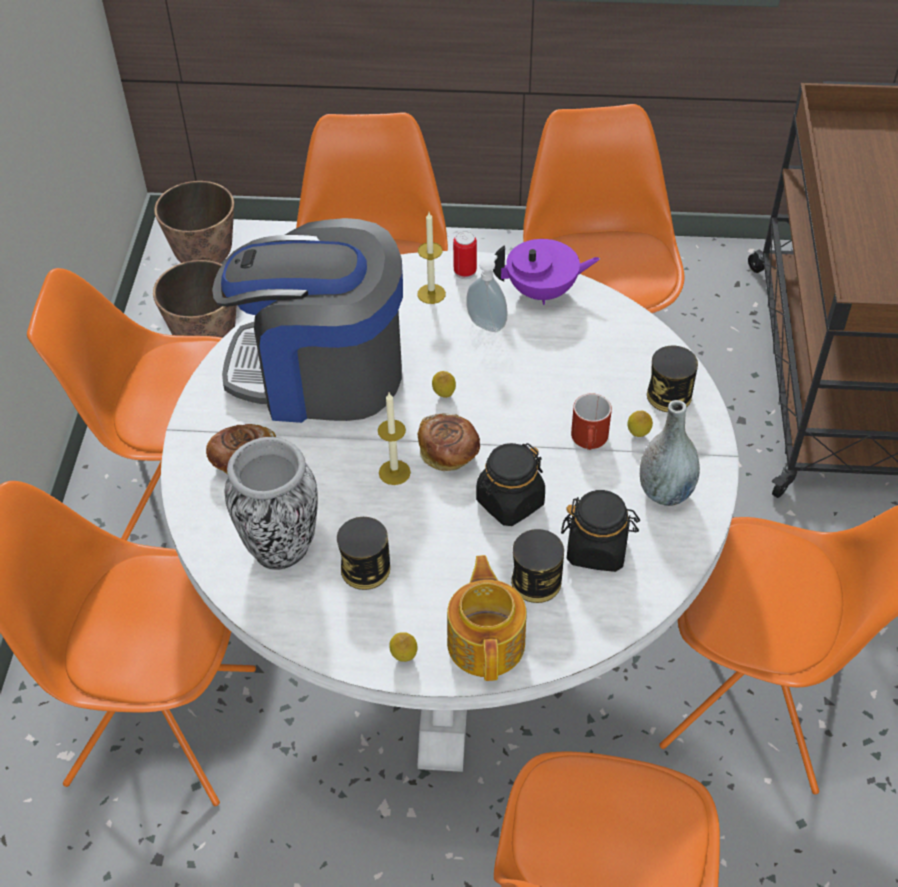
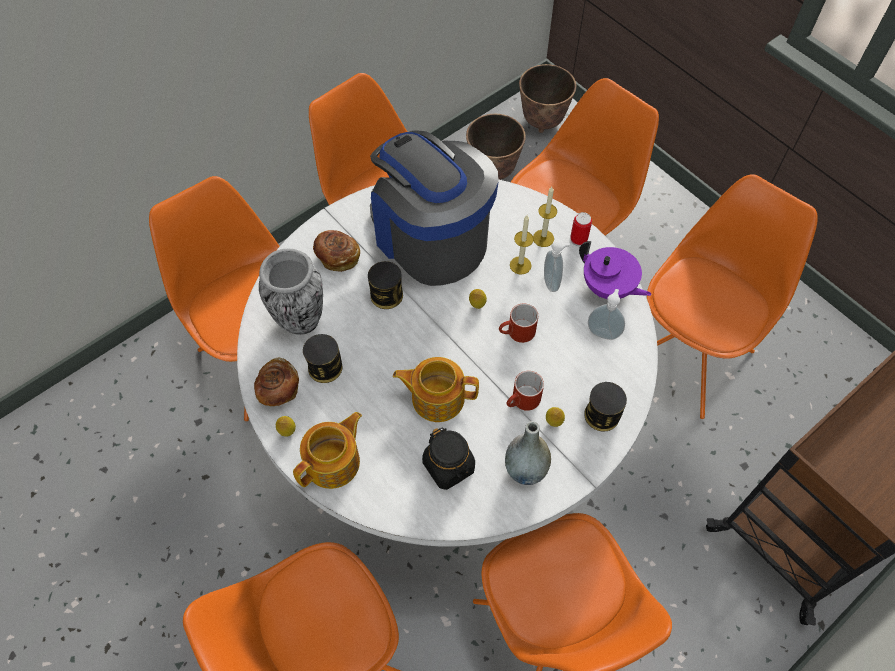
camera: 45 degrees right, 10 degrees up
candle [378,393,411,485] -> candle moved to [510,215,534,275]
bread [417,413,480,471] -> bread moved to [254,357,299,406]
black jar [476,443,545,526] -> teapot [393,357,479,422]
can [511,529,564,603] -> can moved to [368,261,403,309]
none -> red mug [499,303,538,343]
none -> soap dispenser [588,289,625,340]

